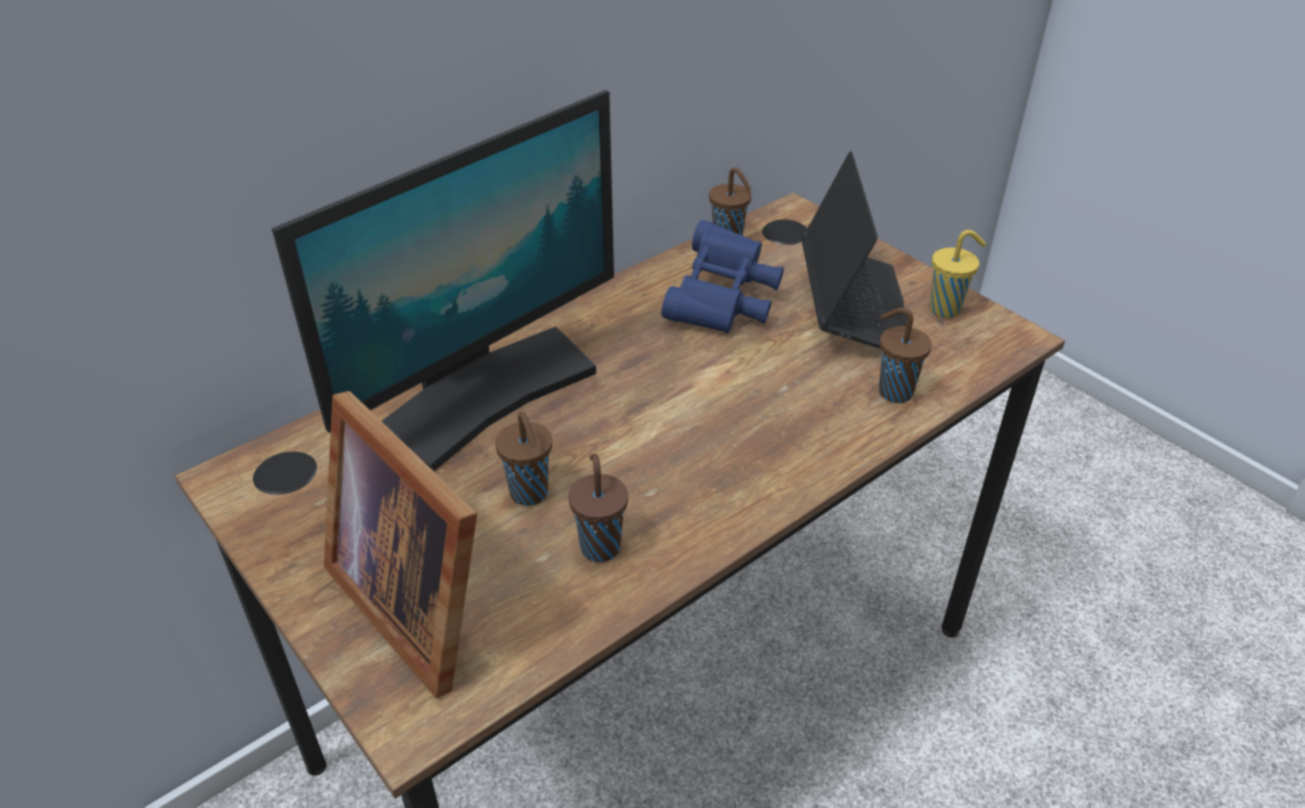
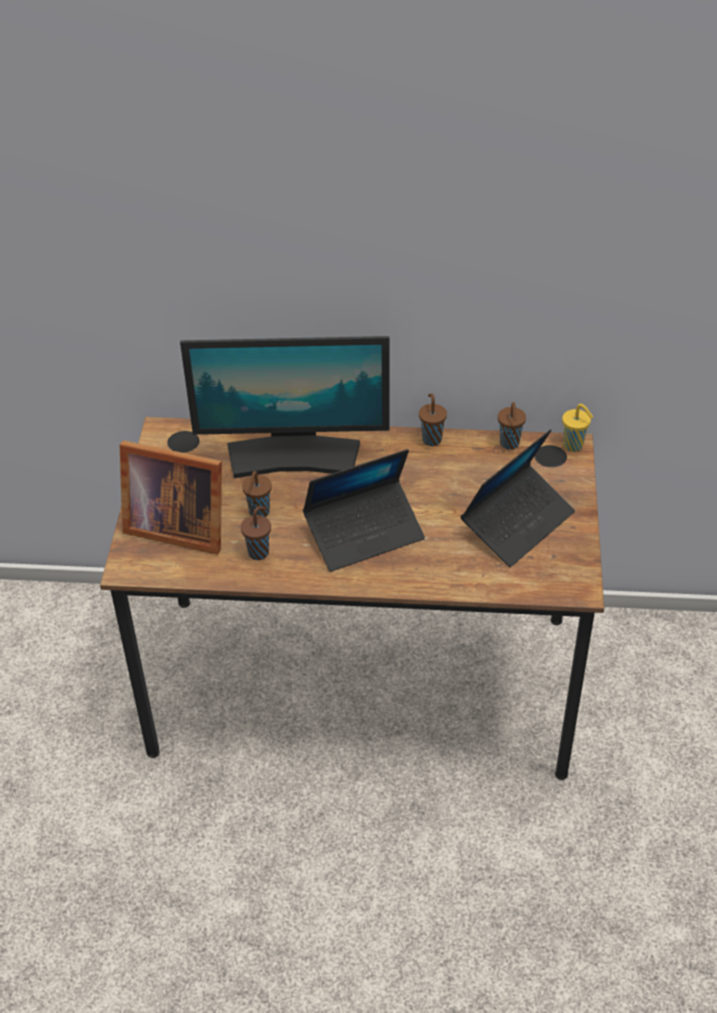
camera: 45 degrees right, 5 degrees up
picture frame [324,391,477,698] -> picture frame turned 75 degrees counterclockwise [120,440,222,555]
blue binoculars [661,220,784,334] -> none
brown cup [879,308,932,403] -> brown cup moved to [419,393,447,446]
yellow cup [929,230,986,318] -> yellow cup moved to [562,404,593,452]
none -> laptop [303,449,425,572]

